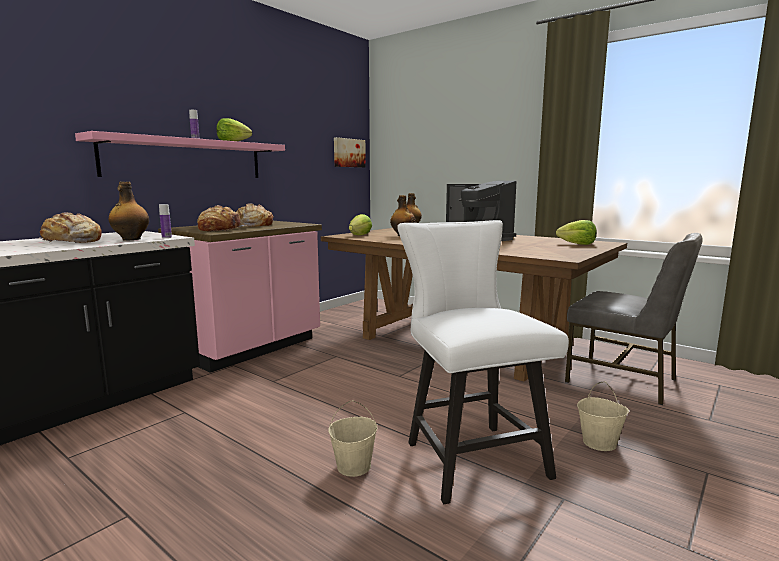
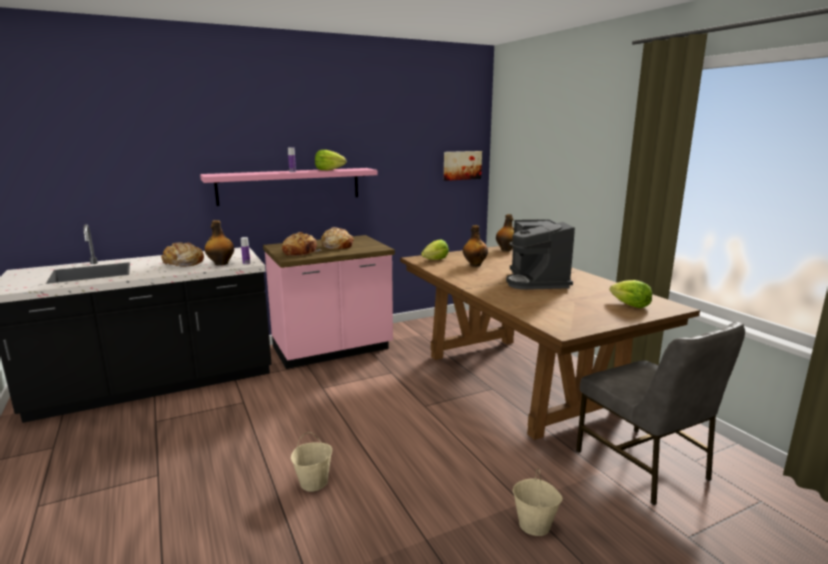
camera: 25 degrees right, 5 degrees up
white chair [397,220,569,504] -> none

